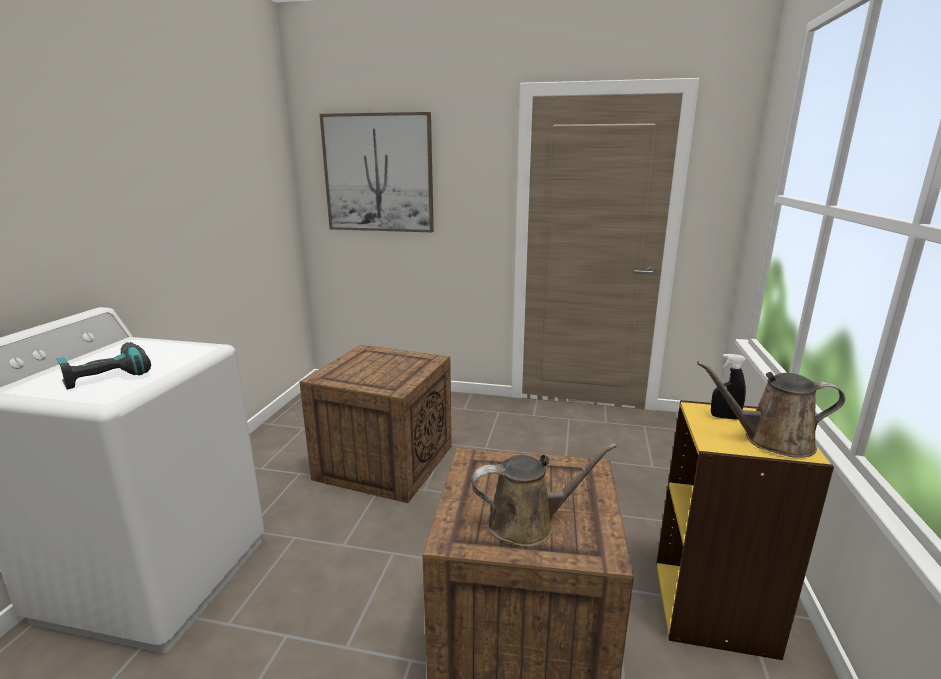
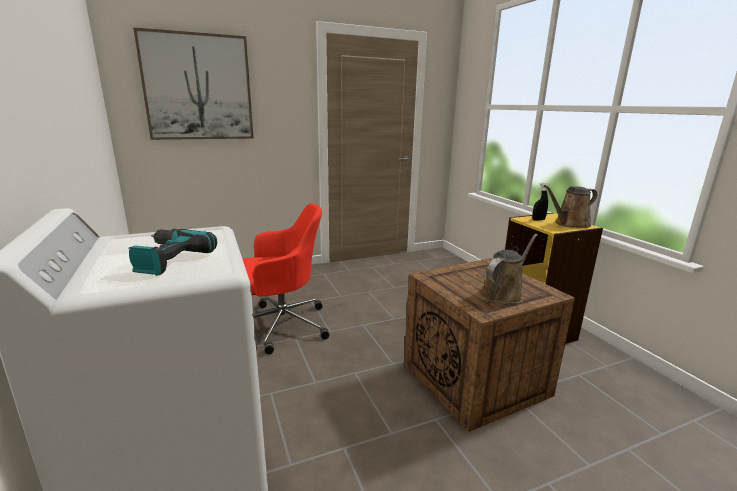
camera: 35 degrees left, 0 degrees up
crate [299,345,452,503] -> red office chair [243,203,329,354]

